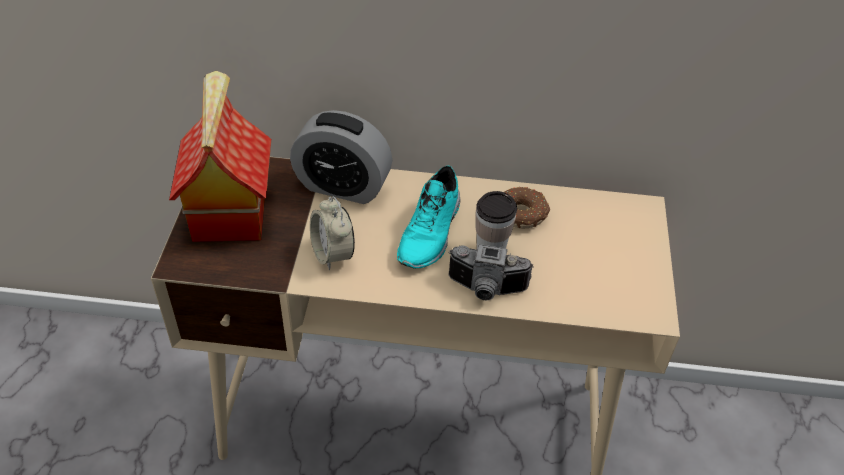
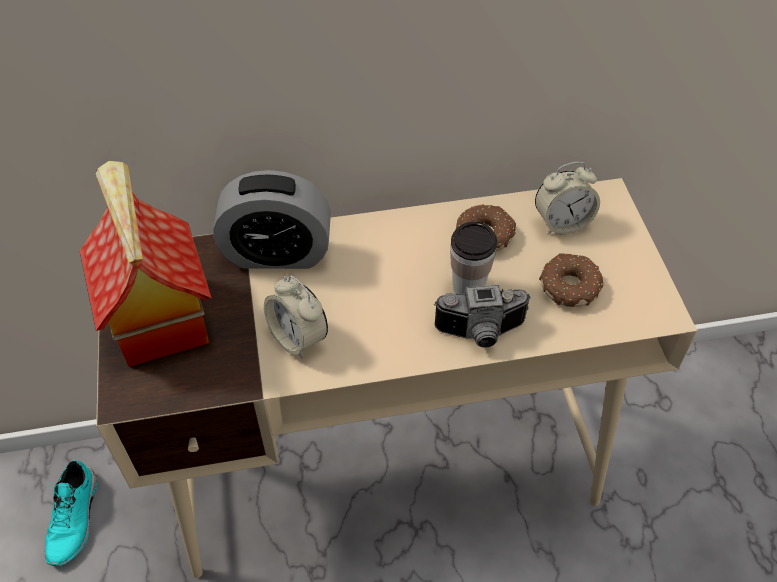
camera: 15 degrees left, 5 degrees up
turquoise shoe [397,166,461,268] -> turquoise shoe moved to [45,460,97,566]
none -> alarm clock [535,162,600,235]
none -> donut [539,253,603,307]

